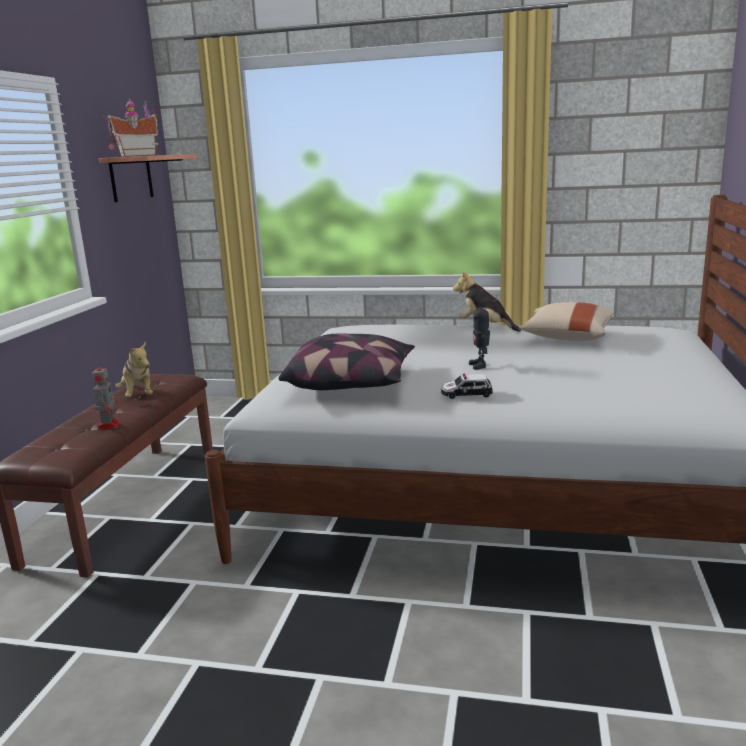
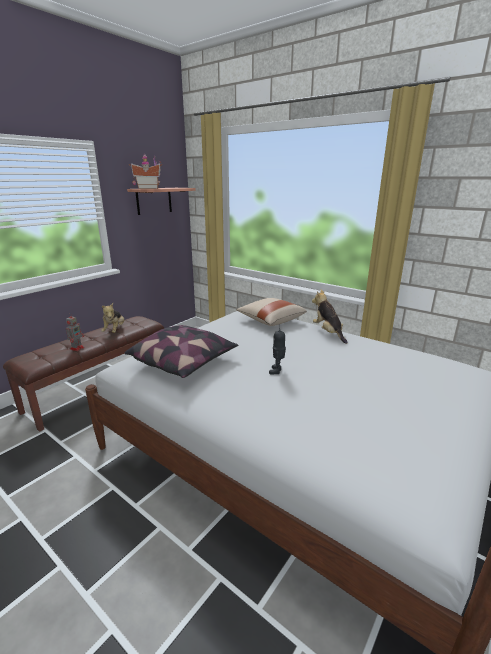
camera: 25 degrees right, 5 degrees up
toy car [441,373,492,399] -> none
beige pillow [519,302,613,341] -> beige pillow moved to [236,298,307,326]

